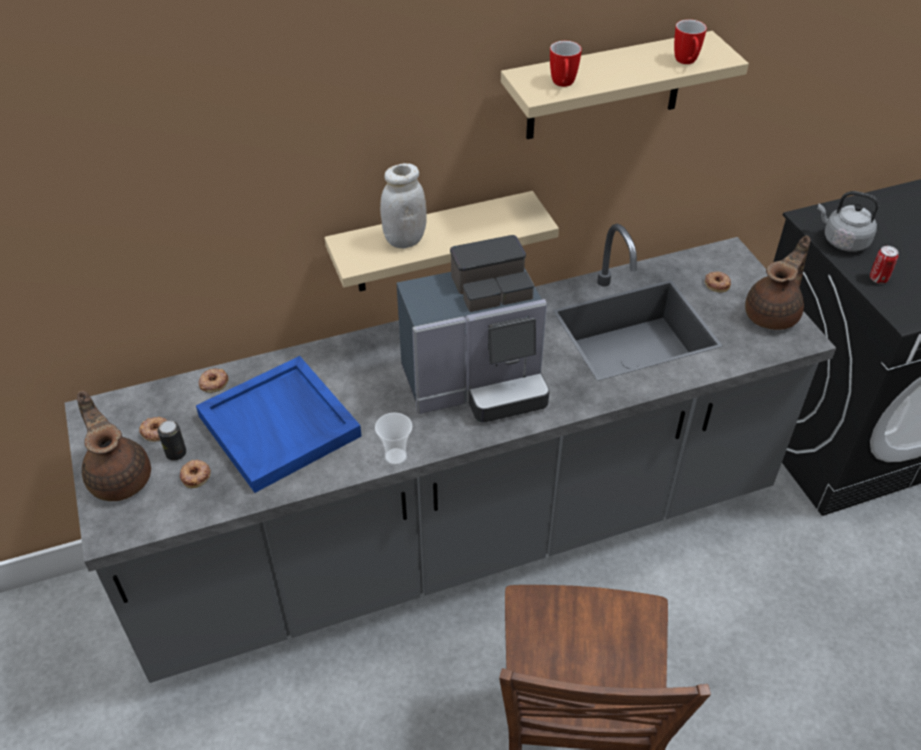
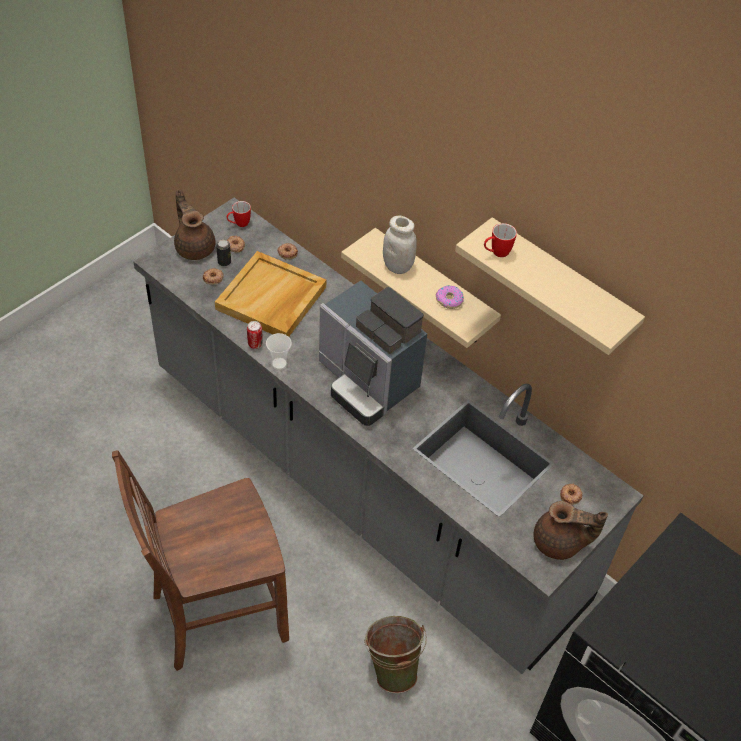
camera: 60 degrees right, 5 degrees up
brown teapot [77,391,151,501] -> brown teapot turned 60 degrees counterclockwise [174,189,215,260]
blue tray [196,356,362,493] -> beige tray [215,251,326,337]
mug [674,19,707,64] -> mug moved to [227,201,251,227]
grey kettle [818,191,879,252] -> none
can [870,246,898,284] -> can moved to [247,321,263,349]
none -> green bucket [364,616,427,694]
none -> donut [435,285,464,309]

